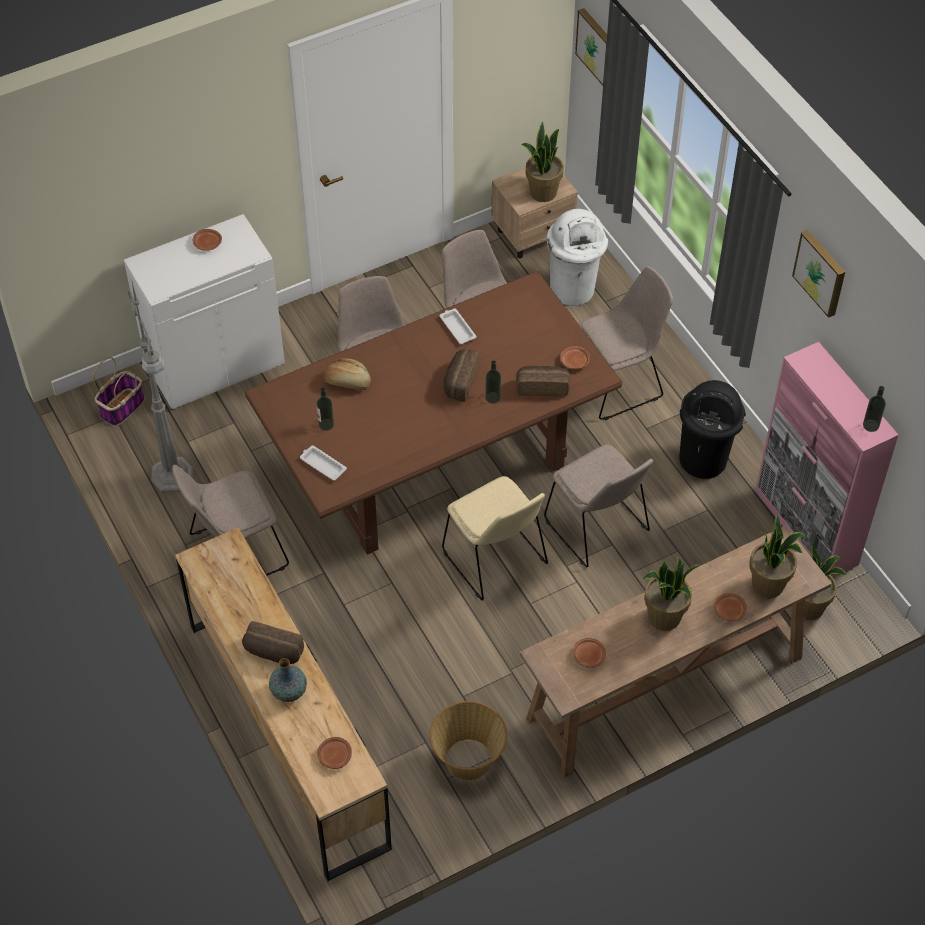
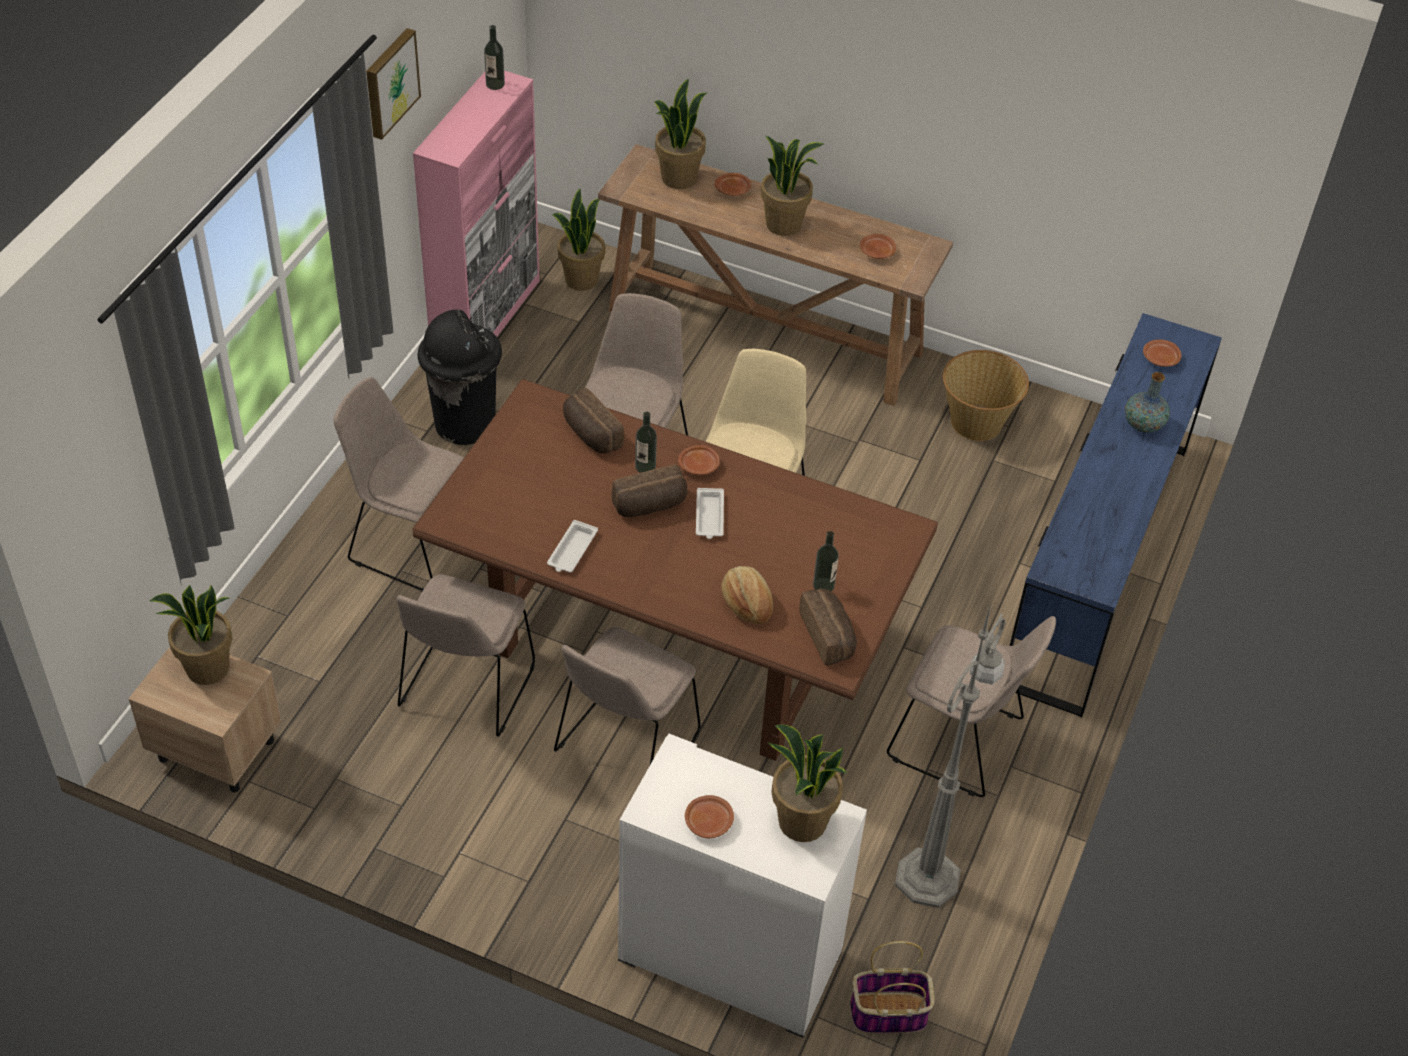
camera: 130 degrees left, 5 degrees down
brown dresser [175,527,392,881] -> blue dresser [1010,313,1222,718]
bread [242,621,304,664] -> bread moved to [799,589,857,665]
white tray [300,445,347,481] -> white tray moved to [696,488,724,539]
white trash can [546,209,608,306] -> none
brown plate [560,346,590,369] -> brown plate moved to [678,445,720,475]
picture [575,8,607,86] -> none
none -> potted plant [767,725,847,842]

